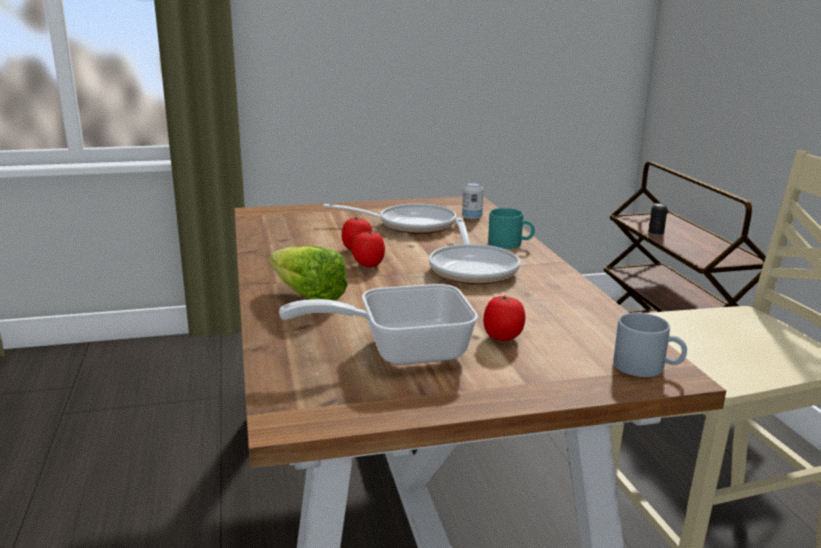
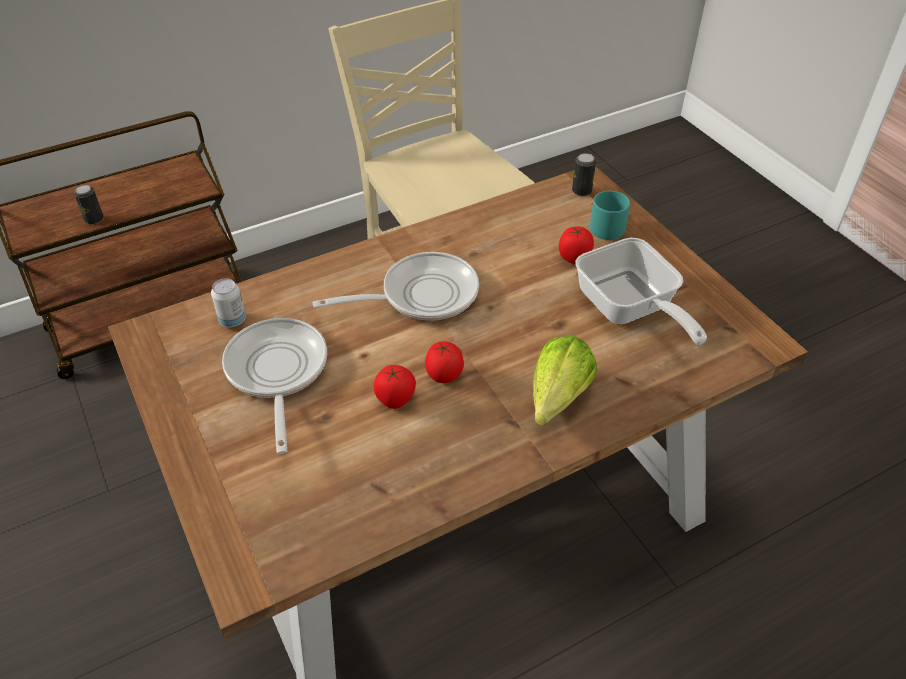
camera: 105 degrees left, 25 degrees up
turquoise mug [488,208,535,249] -> turquoise mug moved to [590,191,630,240]
grey mug [613,313,687,377] -> can [572,153,596,196]

